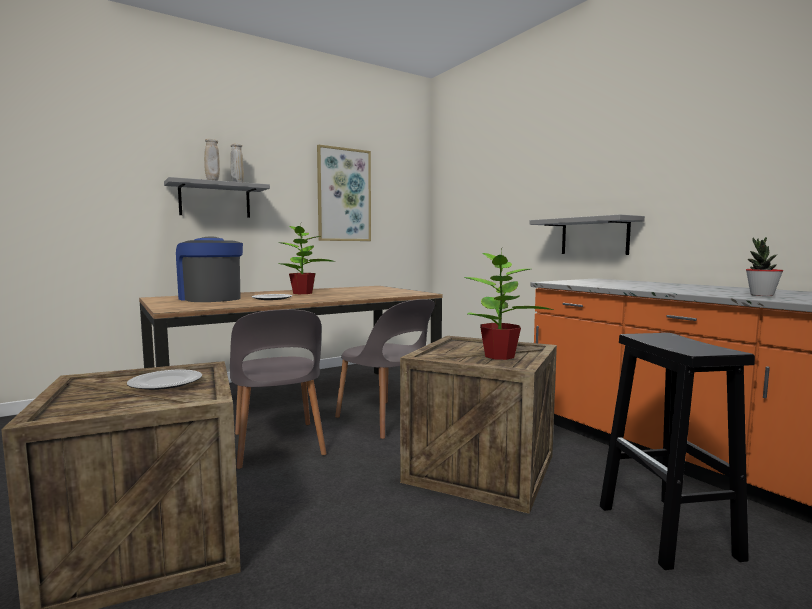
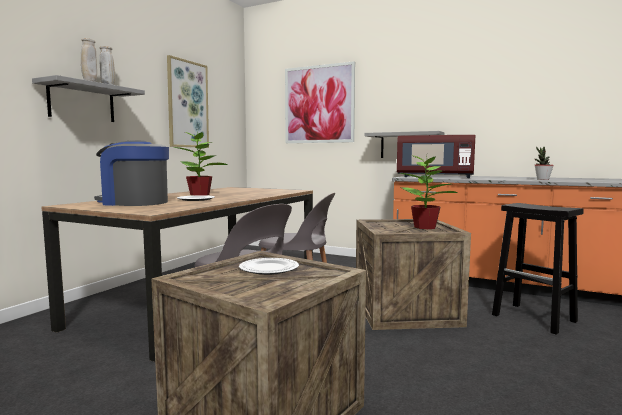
camera: 30 degrees left, 0 degrees up
none -> picture [285,61,355,143]
none -> red microwave [397,135,475,178]

